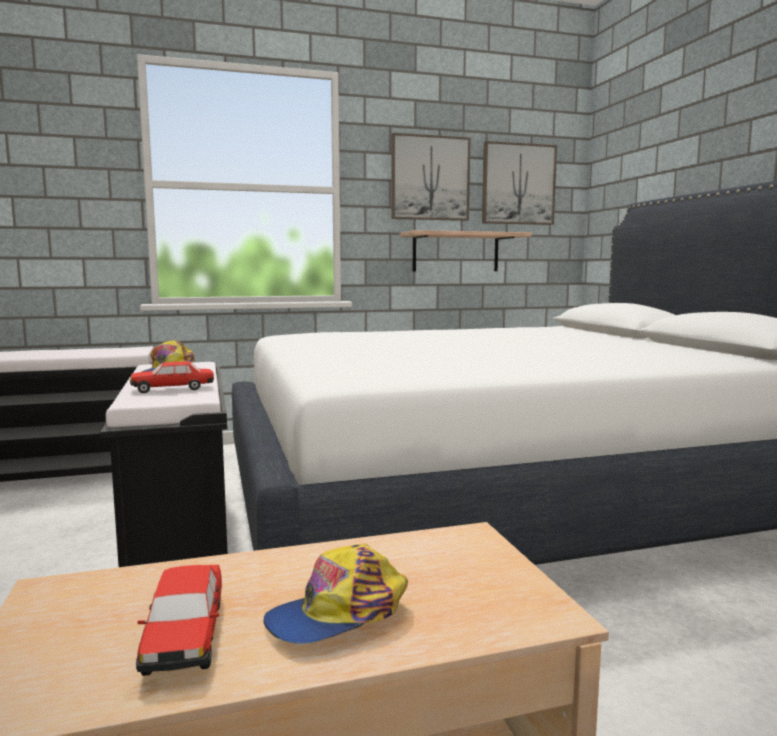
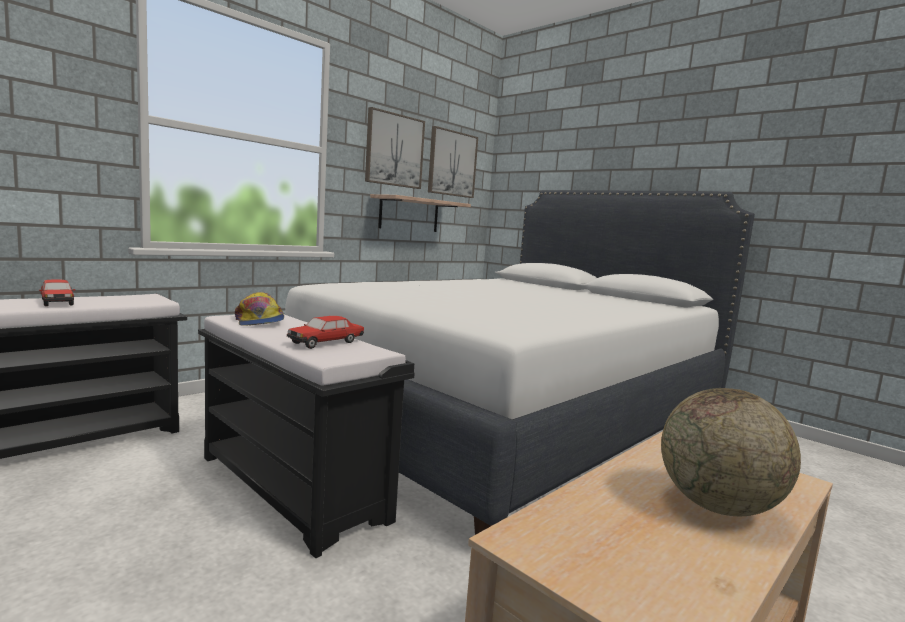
camera: 30 degrees left, 0 degrees up
toy car [136,565,222,676] -> toy car moved to [39,279,75,306]
cap [263,544,408,644] -> globe [661,388,801,516]

